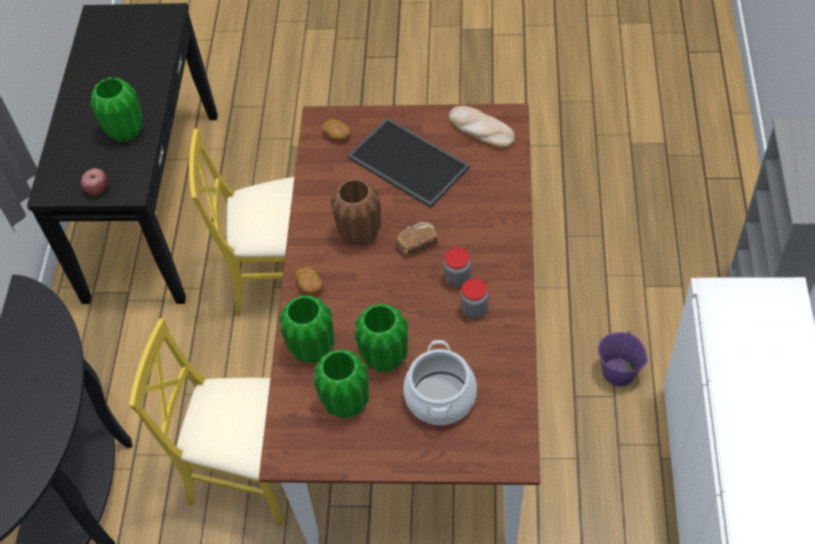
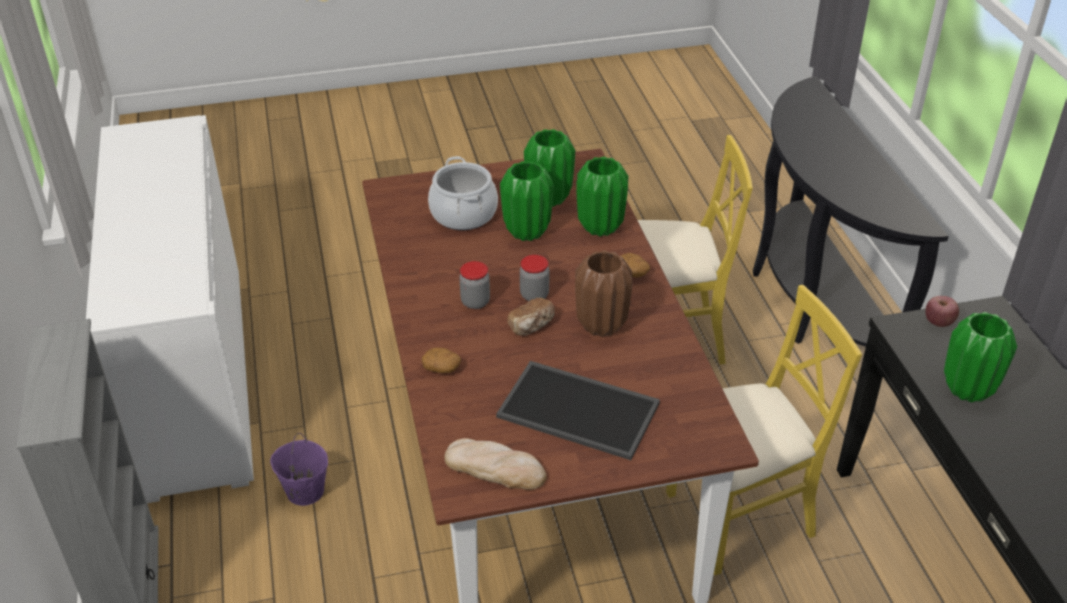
camera: 160 degrees right, 15 degrees down
potato [322,119,351,141] -> potato moved to [421,348,461,373]
jar [461,278,488,319] -> jar moved to [520,255,549,301]

